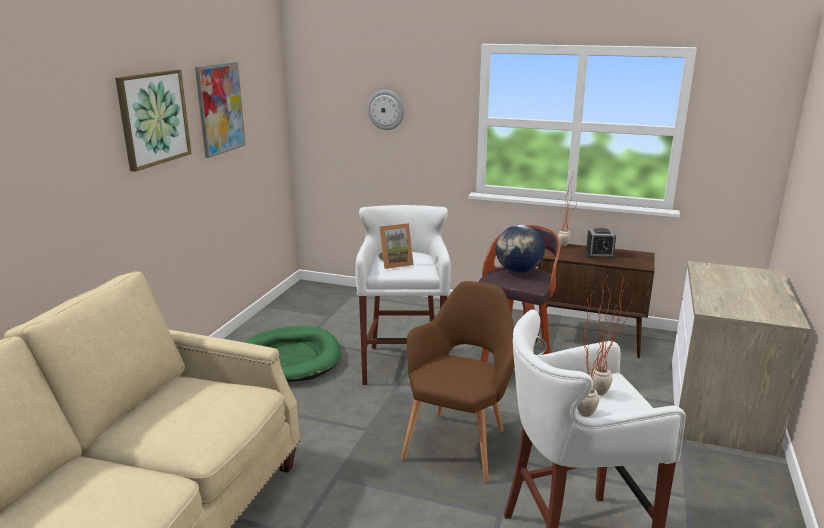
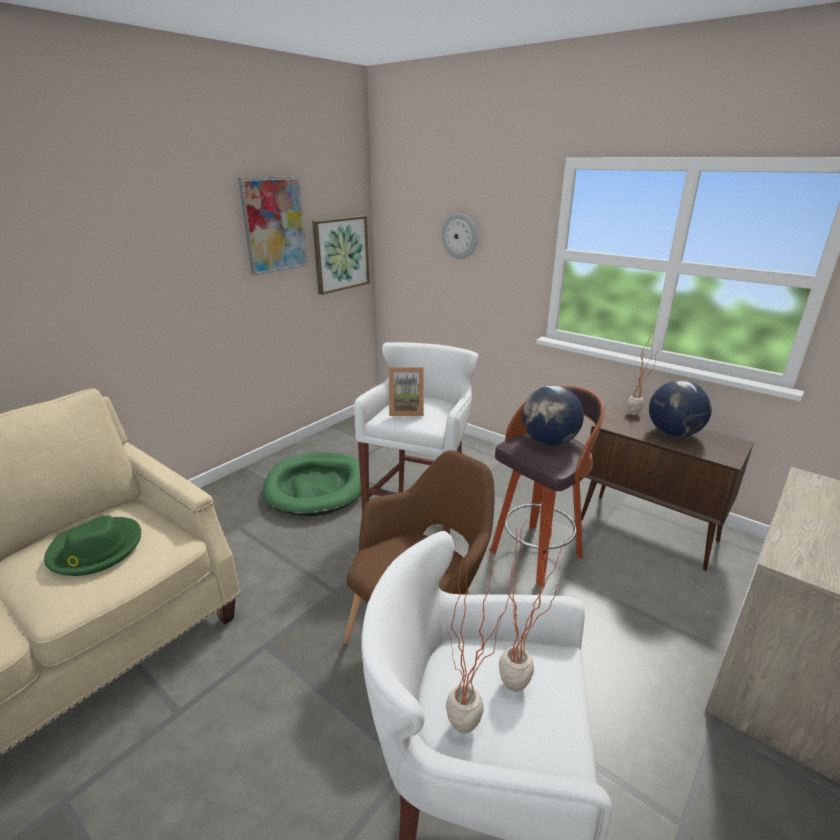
camera: 20 degrees right, 5 degrees up
picture [115,70,192,172] -> picture moved to [312,216,370,295]
alarm clock [585,228,616,259] -> globe [649,380,712,437]
none -> green hat [44,515,141,576]

